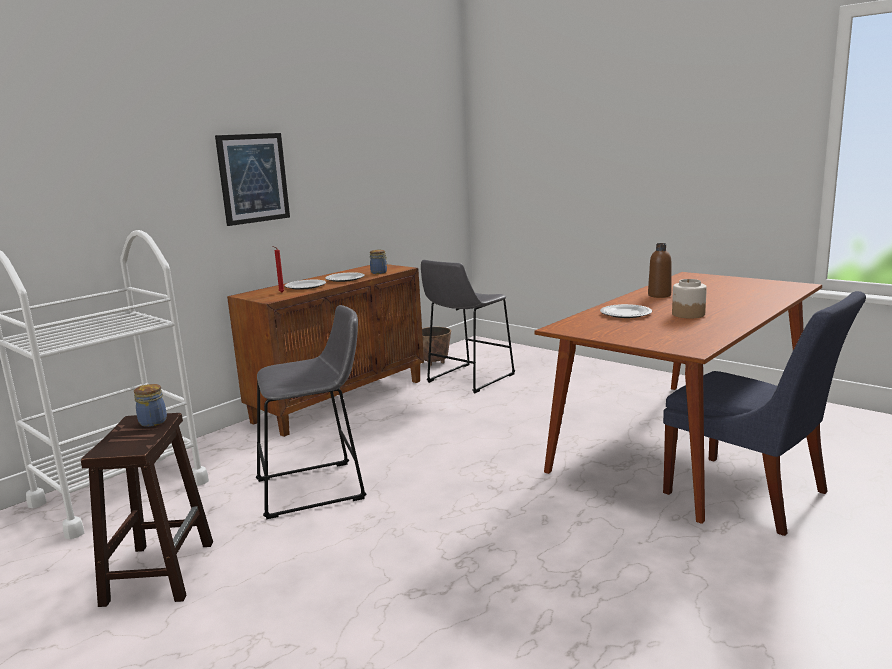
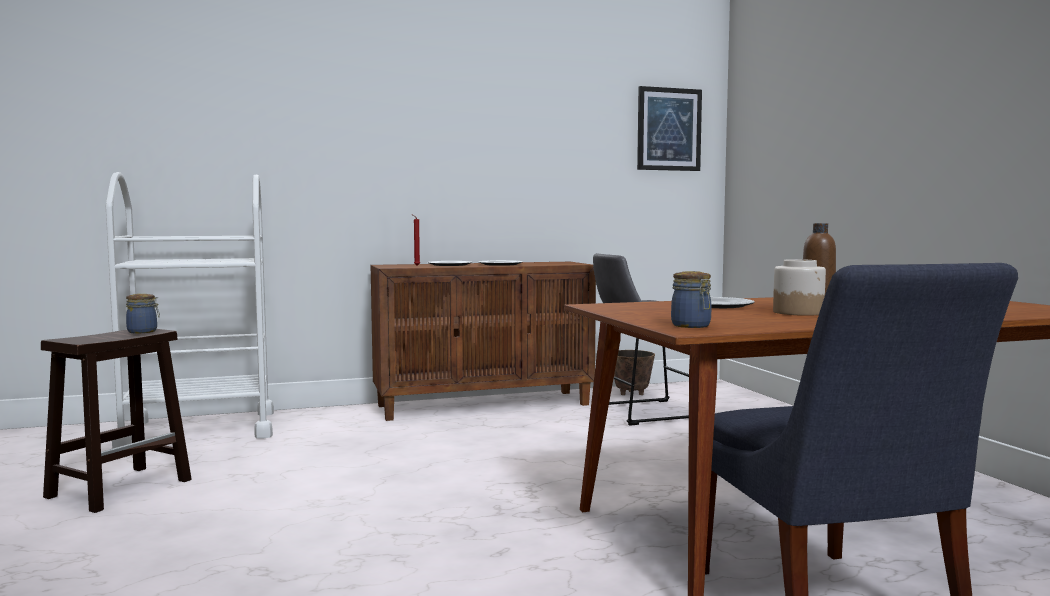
camera: 30 degrees right, 10 degrees down
picture [215,133,290,226] -> picture moved to [637,86,702,171]
grey stool [256,305,366,519] -> none
jar [370,250,387,274] -> jar moved to [671,271,711,328]

